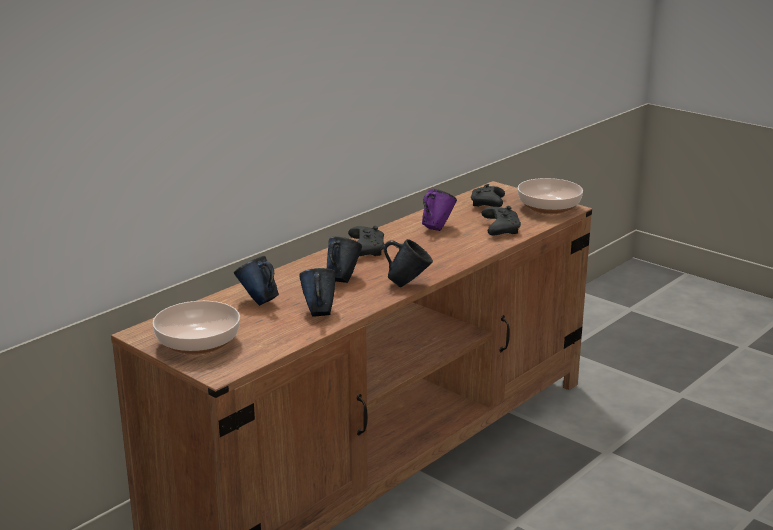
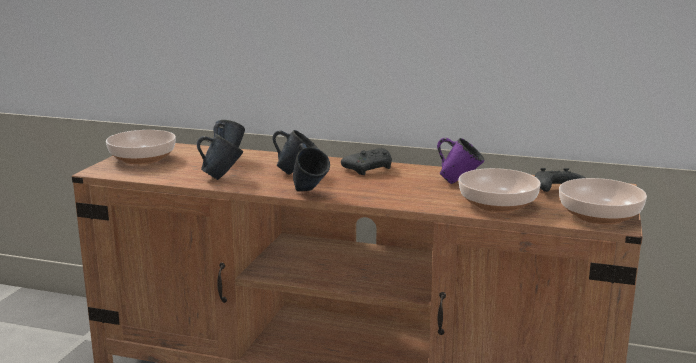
camera: 65 degrees right, 5 degrees down
black game controller [482,206,521,235] -> bowl [459,168,541,212]

